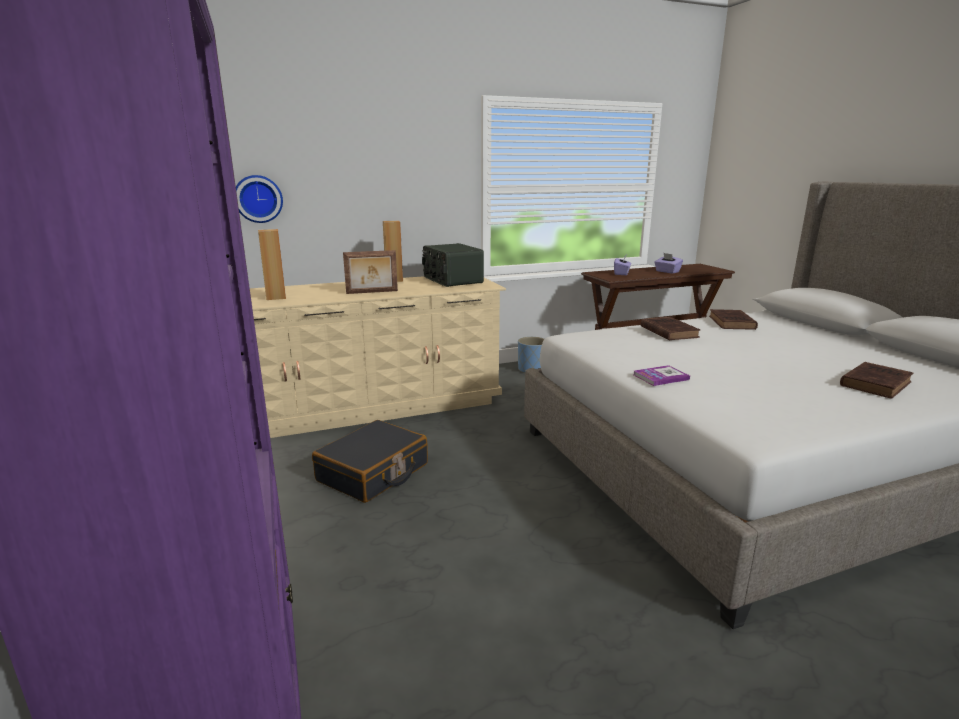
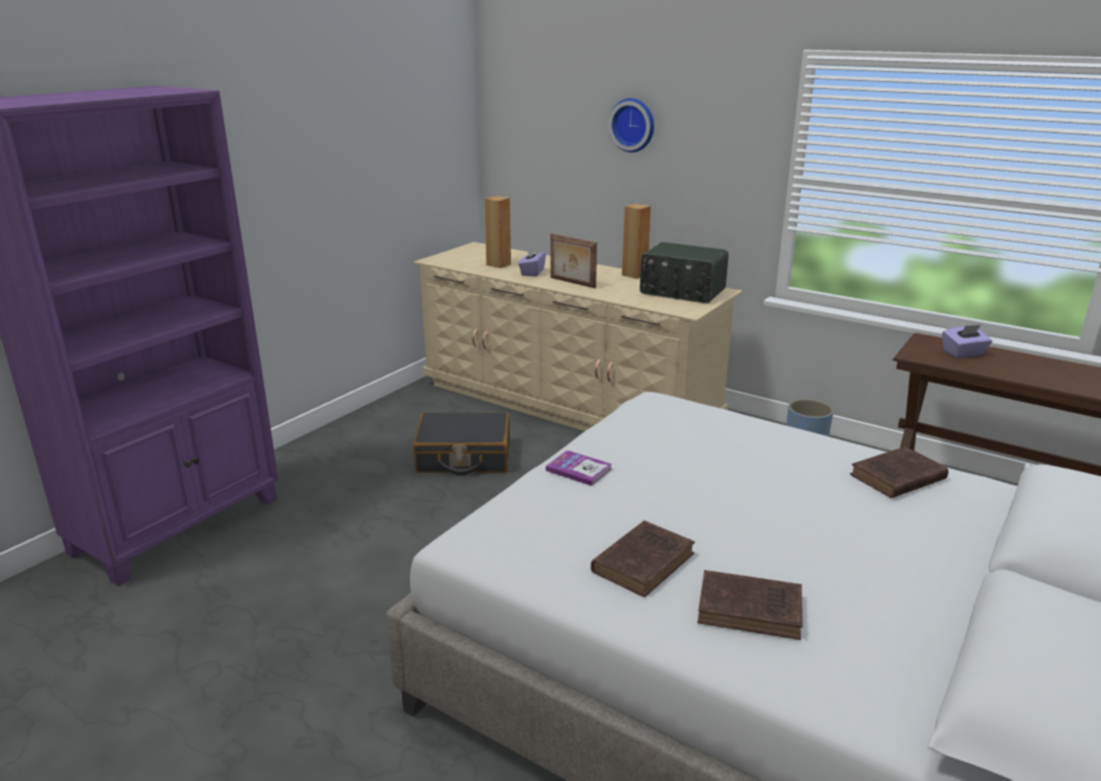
camera: 55 degrees right, 5 degrees up
wall clock [236,175,283,223] -> wall clock moved to [608,98,654,152]
radio [422,243,484,287] -> radio turned 90 degrees counterclockwise [640,242,729,303]
brown book [641,317,700,340] -> brown book moved to [591,520,695,597]
purple tissue box [654,253,683,273] -> purple tissue box moved to [518,247,546,276]

